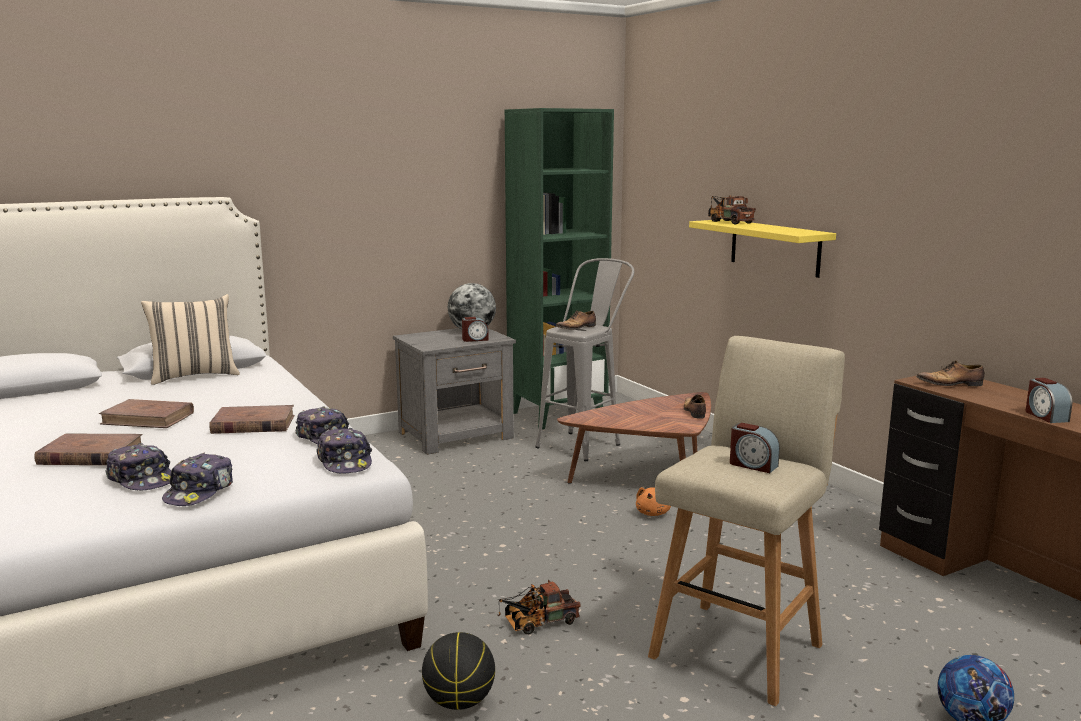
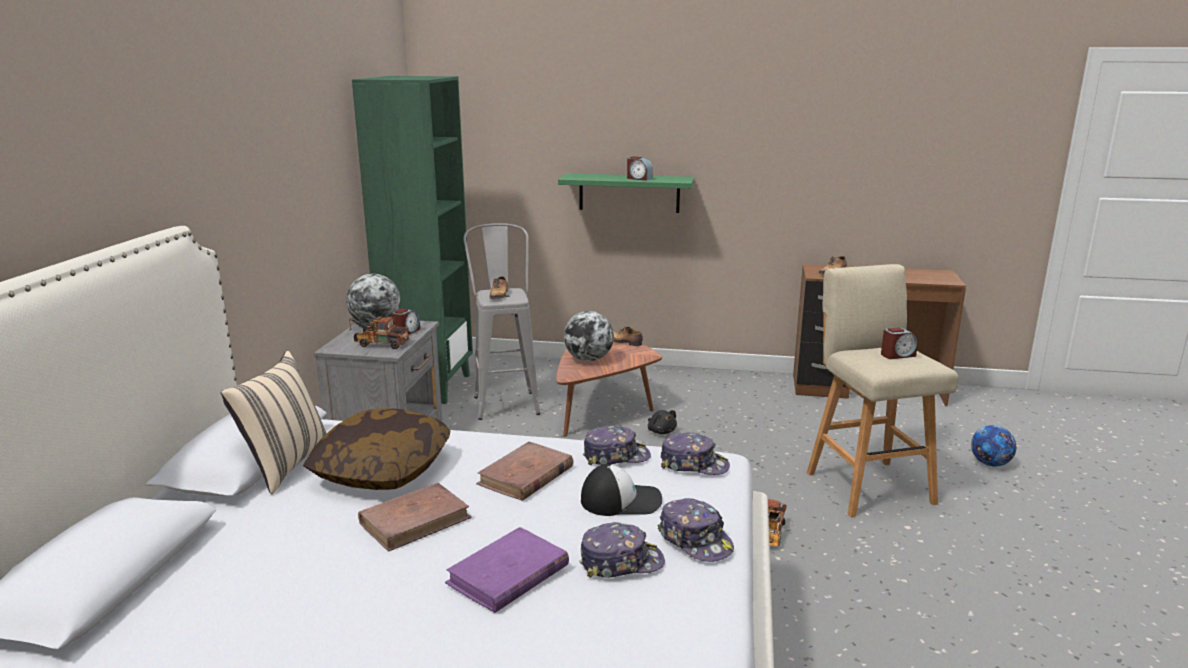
camera: 50 degrees left, 5 degrees up
brown book [34,434,143,465] -> purple book [445,527,569,613]
basketball [422,632,495,710] -> none
orange plush toy [636,487,671,516] -> black plush toy [648,410,677,434]
yellow shelf [689,219,836,278] -> green shelf [558,173,694,213]
toy truck [708,195,756,225] -> toy truck moved to [349,316,409,349]
alarm clock [1025,378,1072,423] -> alarm clock moved to [627,156,653,181]
none -> pillow [303,408,451,490]
none -> globe [564,311,614,361]
none -> cap [581,464,662,516]

